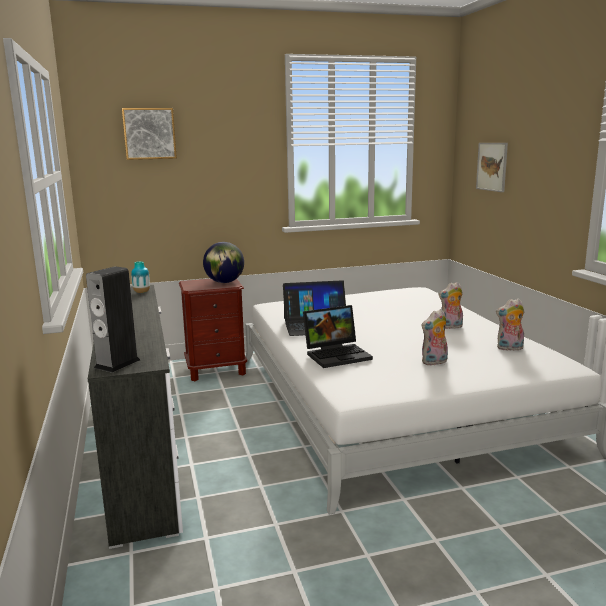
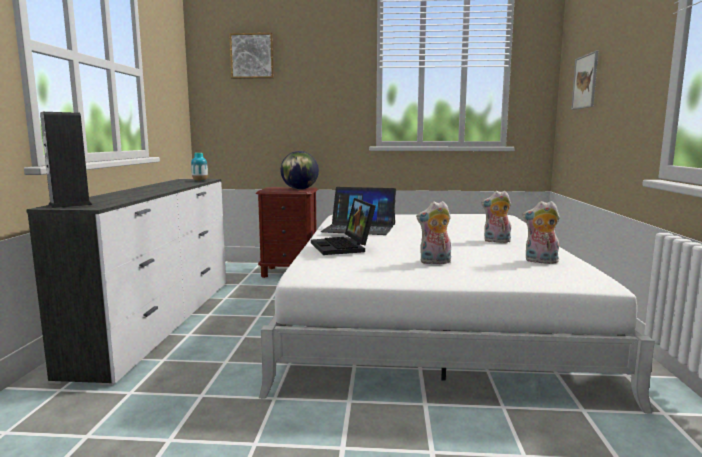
camera: 20 degrees right, 5 degrees down
laptop [303,305,373,368] -> laptop turned 75 degrees clockwise [311,198,376,255]

